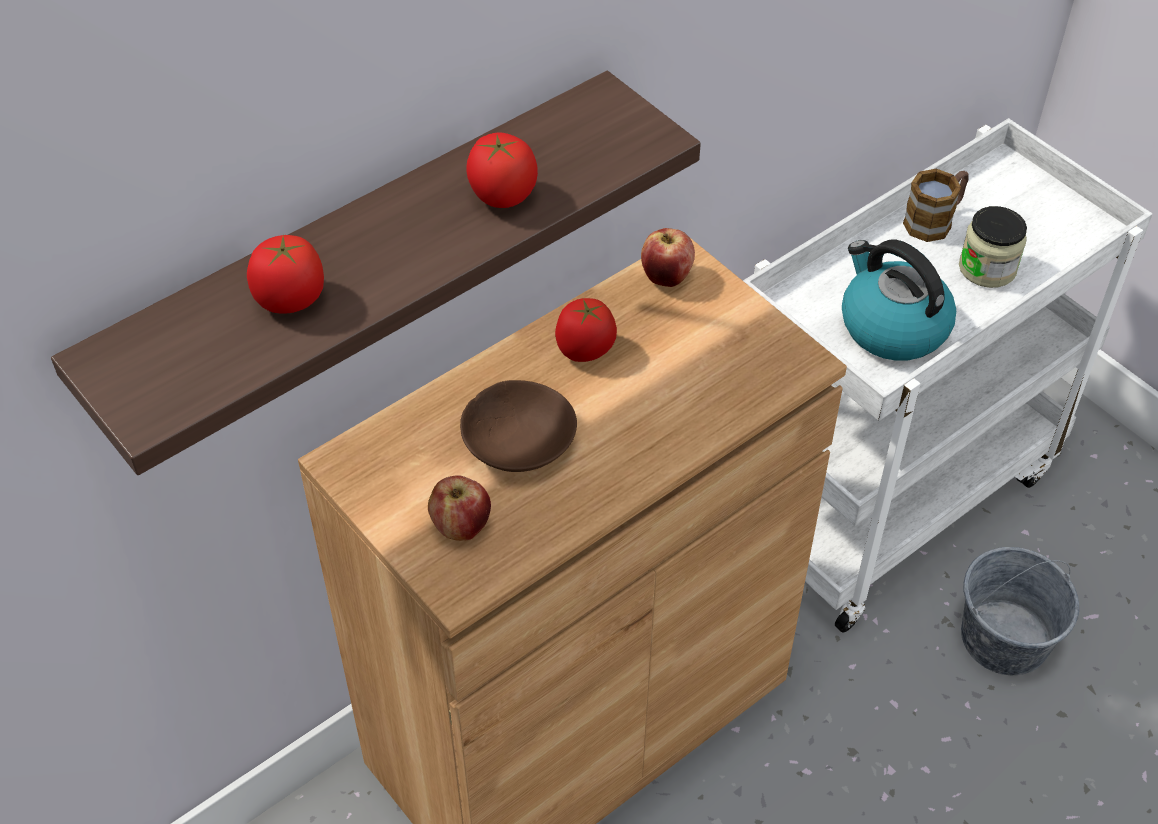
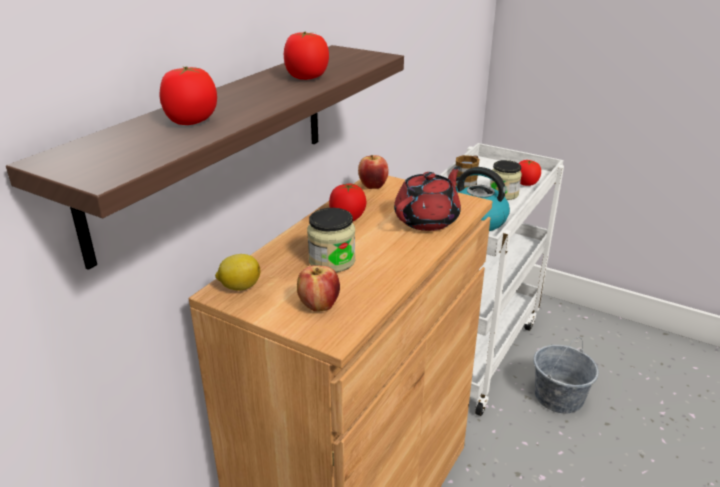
camera: 20 degrees left, 20 degrees down
brown bowl [460,380,577,472] -> jar [307,208,355,273]
none -> lemon [215,254,260,290]
none -> red teapot [394,166,461,231]
none -> tomato [518,160,541,186]

